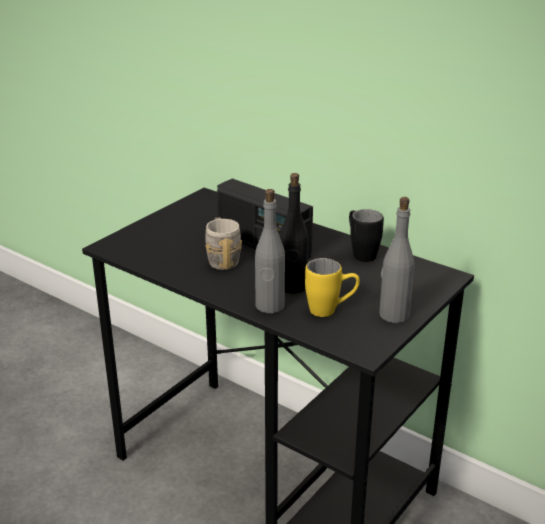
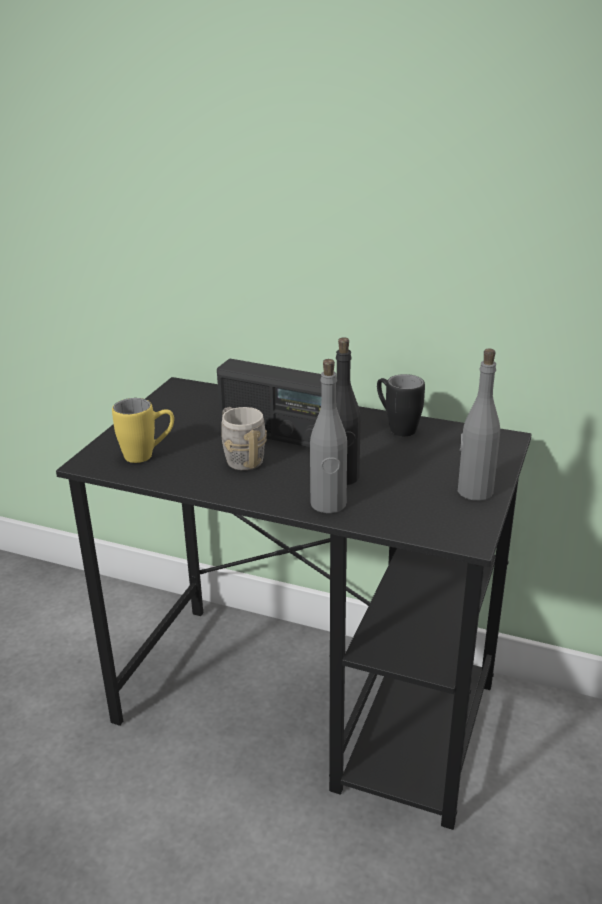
camera: 15 degrees left, 0 degrees up
yellow mug [305,258,360,317] -> yellow mug moved to [112,398,174,463]

